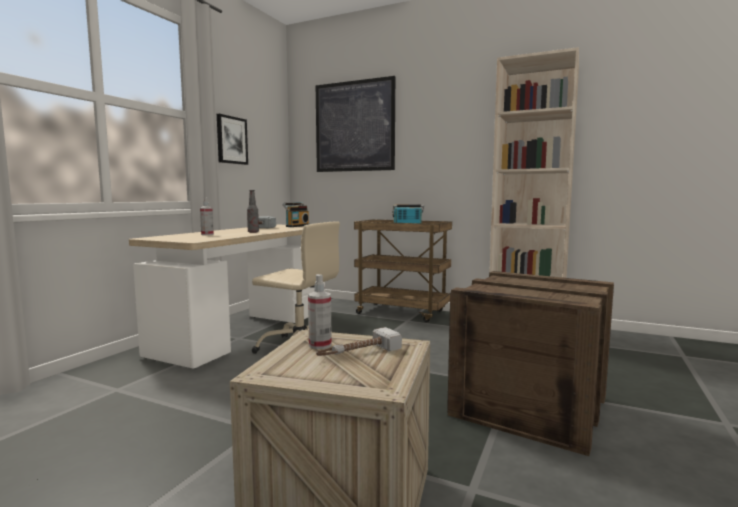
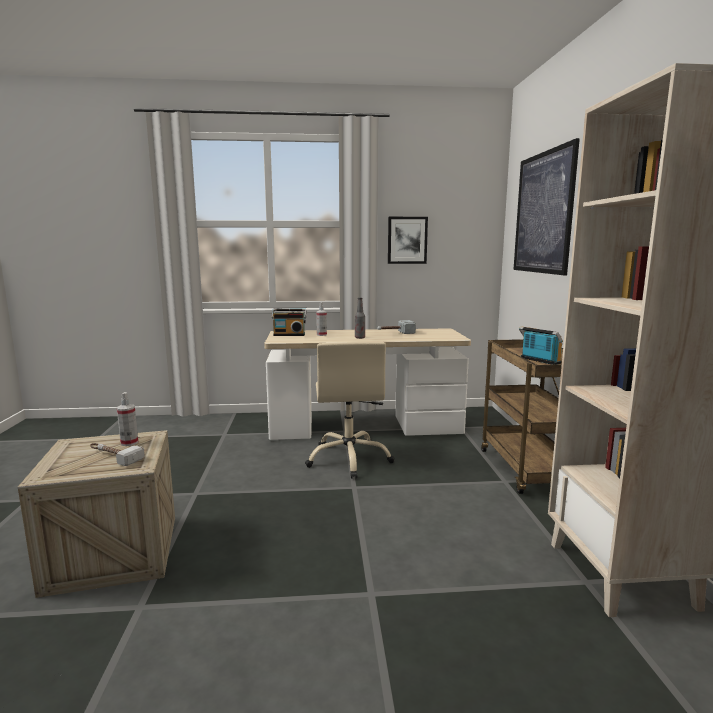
camera: 60 degrees right, 5 degrees up
radio [282,202,309,227] -> radio moved to [272,309,306,336]
crate [447,271,614,456] -> none

